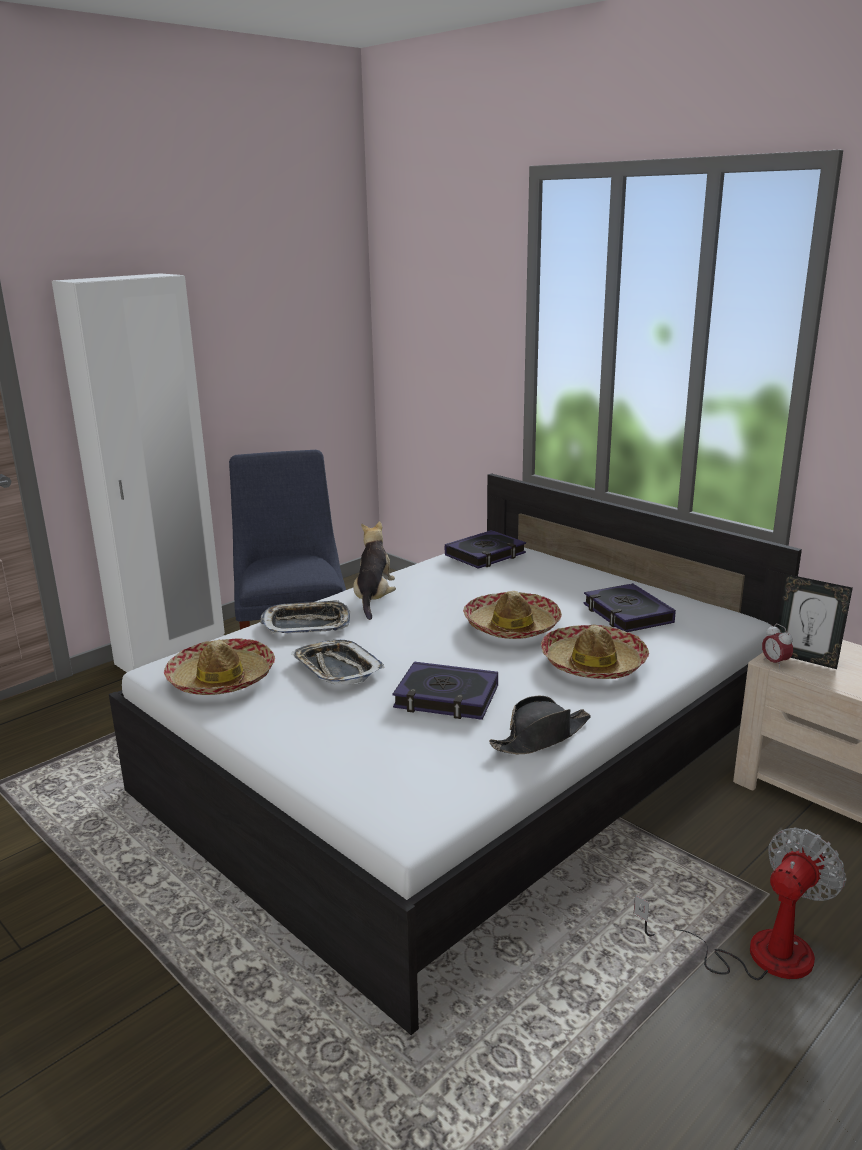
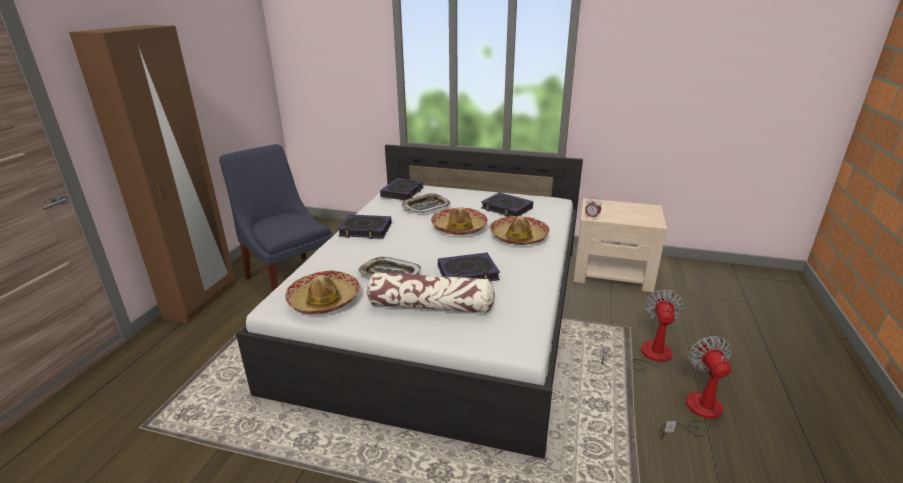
camera: 30 degrees left, 5 degrees up
white wardrobe [52,273,225,672] -> brown wardrobe [69,25,235,323]
tray [260,600,350,634] -> tray moved to [401,193,450,213]
plush toy [353,521,396,620] -> book [338,214,392,239]
black hat [489,696,591,754] -> none
picture frame [777,574,853,669] -> none
none -> pillow [367,272,495,313]
none -> fan [660,336,732,439]

